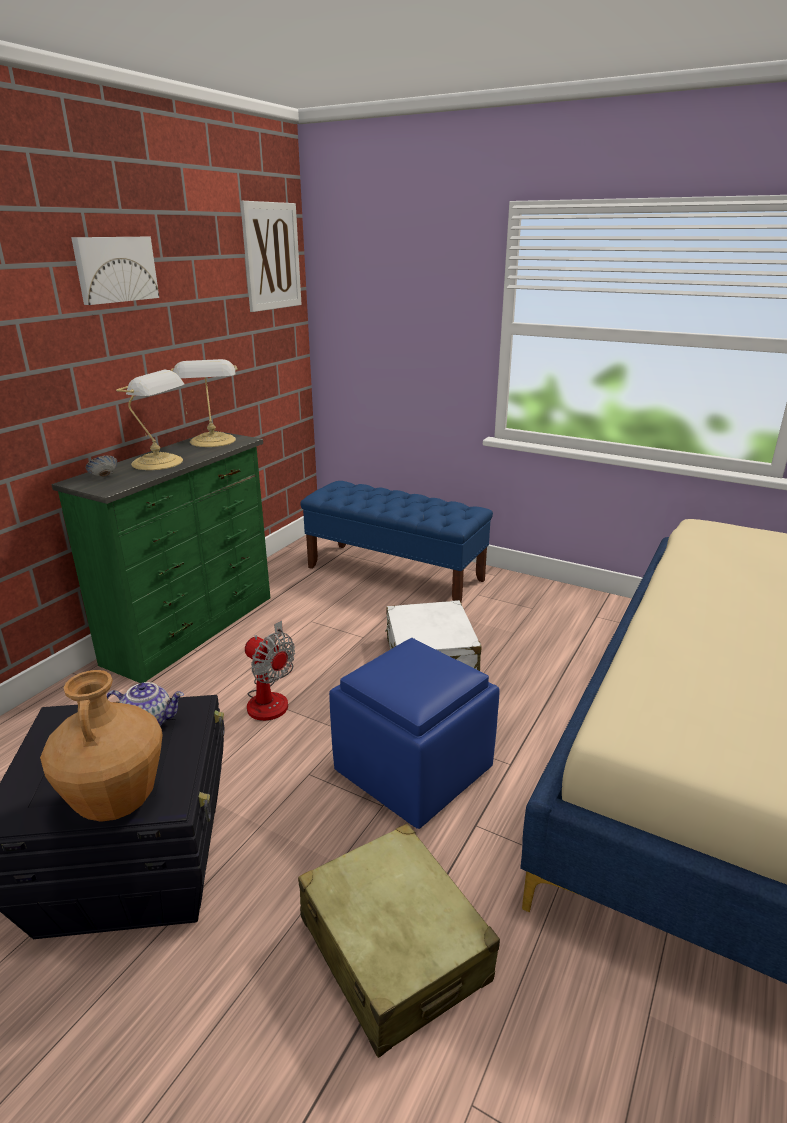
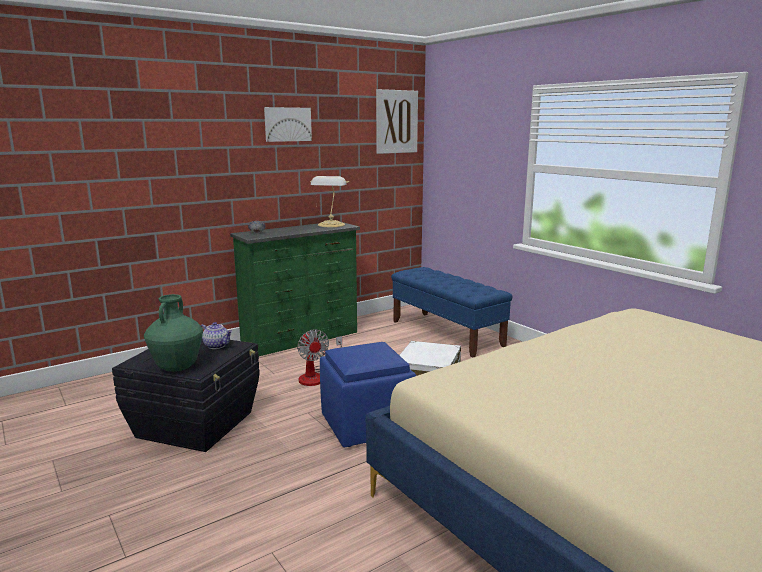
camera: 25 degrees right, 10 degrees down
brown vase [40,670,163,822] -> green vase [144,294,203,372]
table lamp [116,369,184,470] -> none
beige suitcase [298,823,500,1058] -> none

